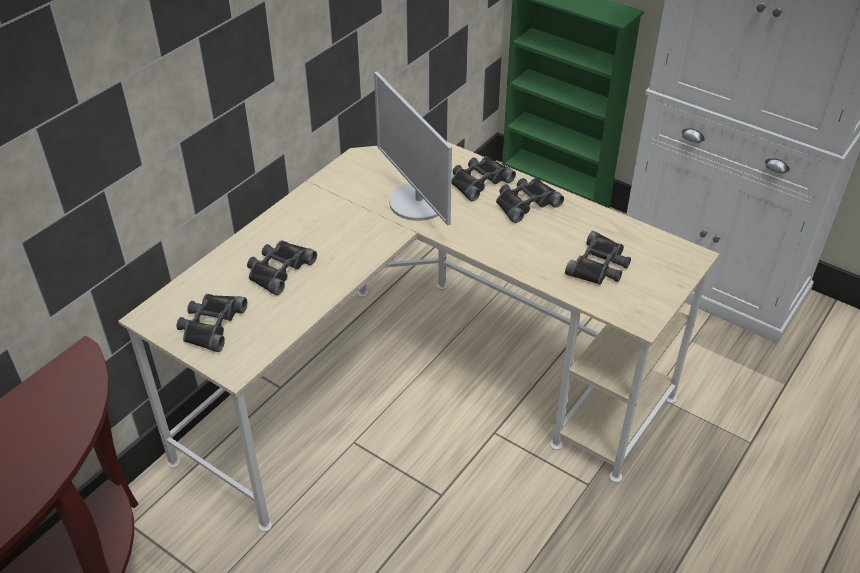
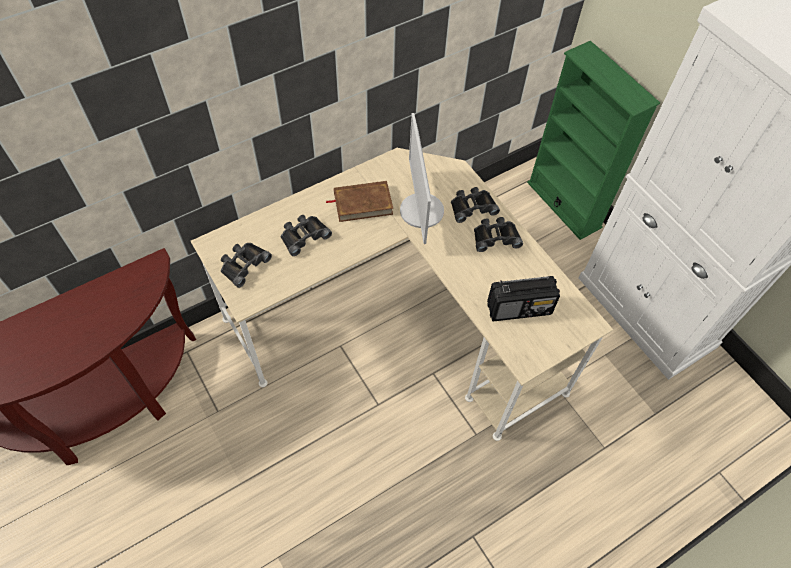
camera: 20 degrees right, 15 degrees up
black binoculars [565,231,631,285] -> radio [487,276,560,321]
none -> brown book [326,181,393,222]

